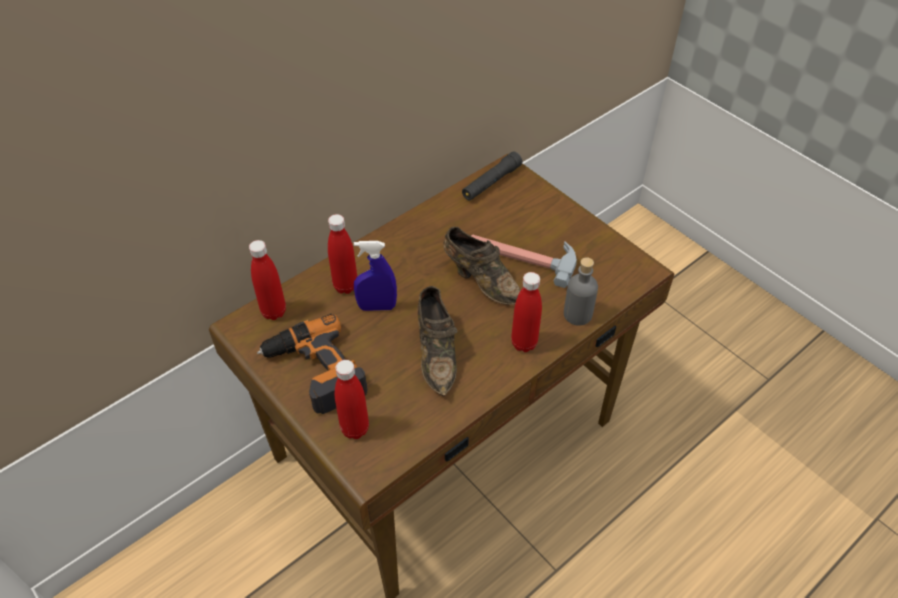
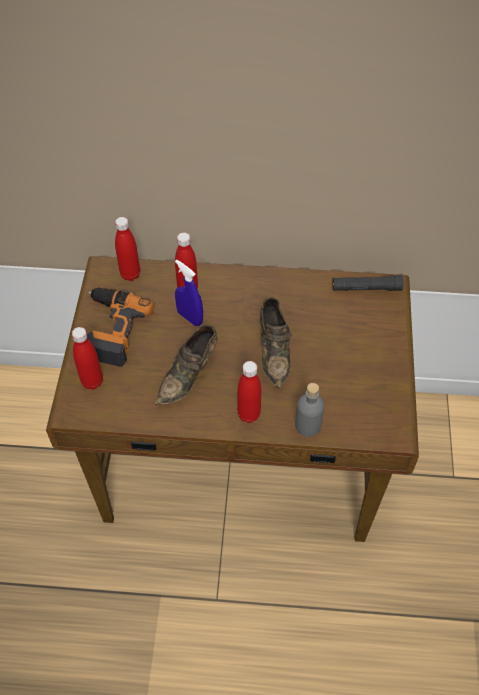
camera: 45 degrees right, 5 degrees up
hammer [471,235,577,288] -> none

